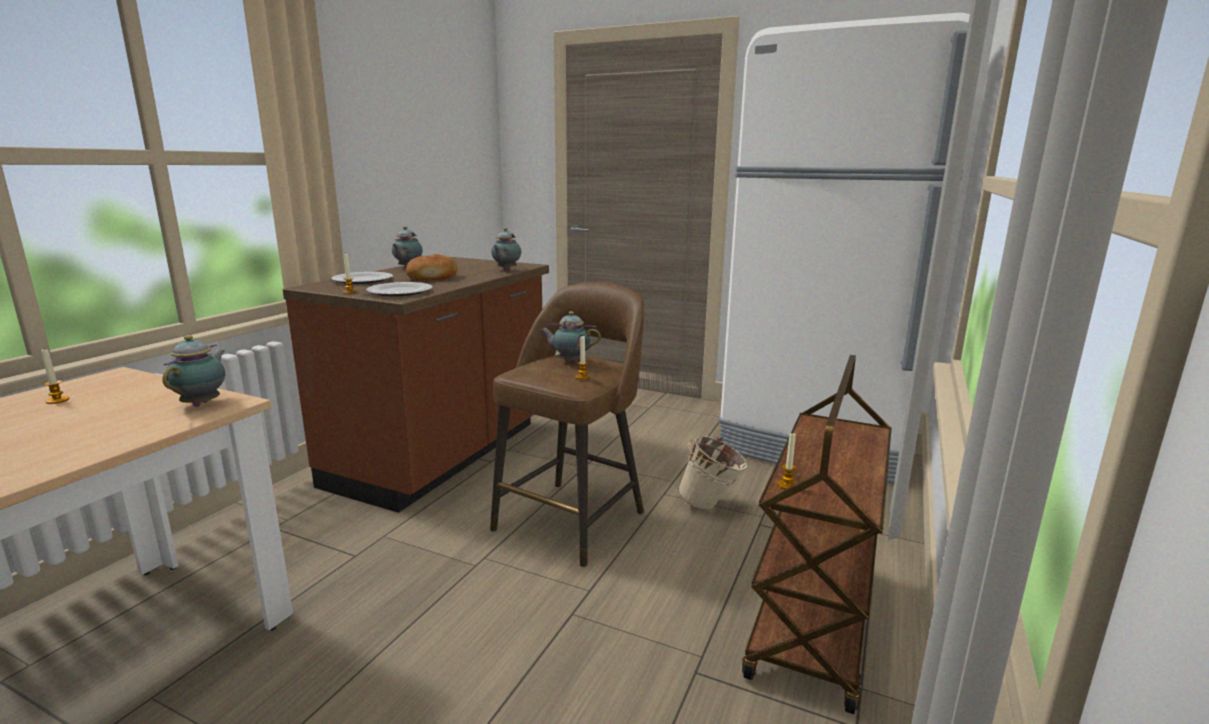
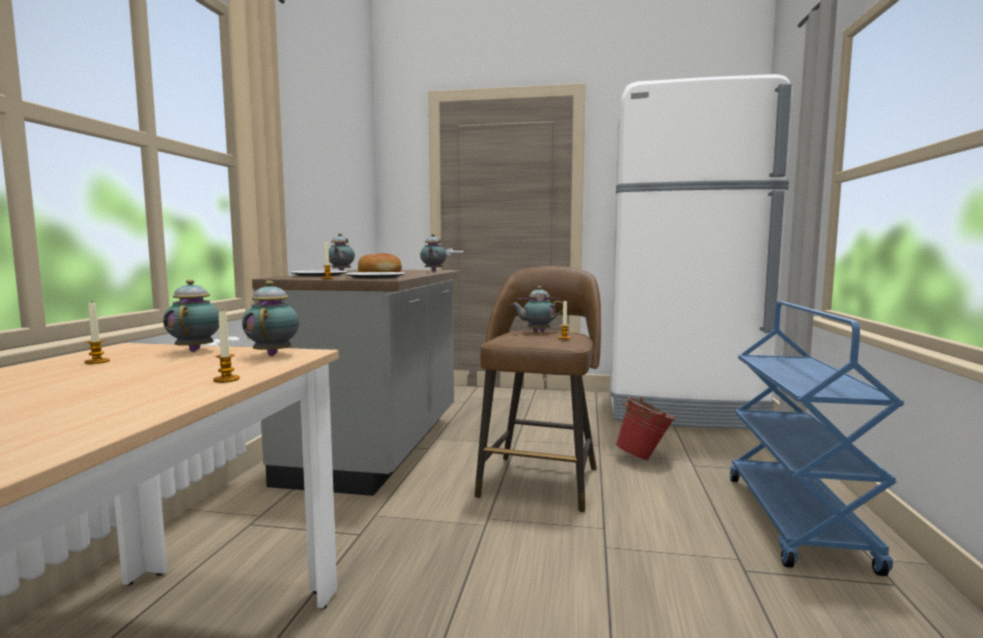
camera: 15 degrees left, 10 degrees down
brown counter [283,257,549,513] -> grey counter [252,270,460,496]
beige bucket [678,436,747,511] -> red bucket [616,397,676,461]
brown cart [742,355,892,714] -> blue cart [730,301,904,576]
candle [777,433,797,490] -> candle moved to [213,310,240,383]
none -> teapot [163,279,219,352]

